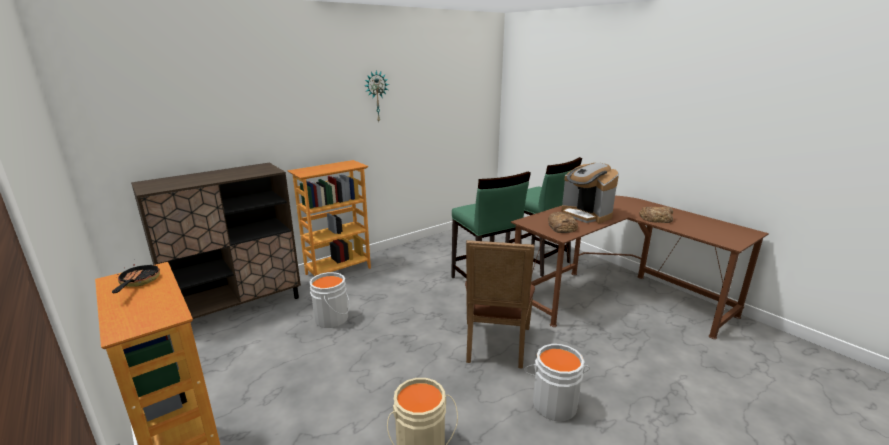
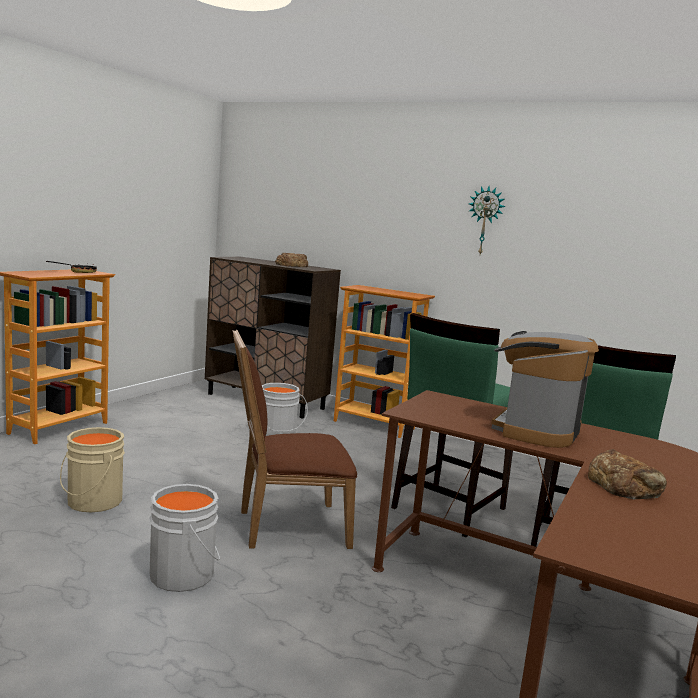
camera: 65 degrees right, 10 degrees down
bread [548,212,578,233] -> bread moved to [275,253,308,267]

